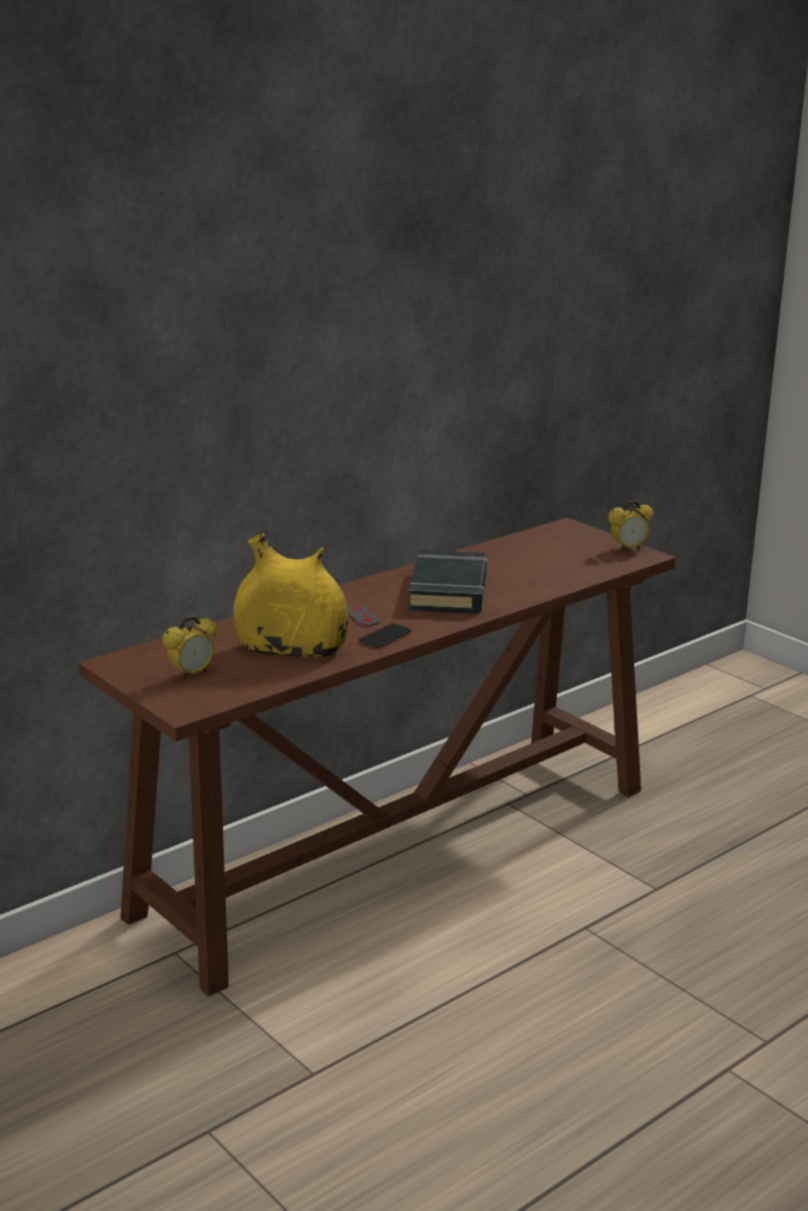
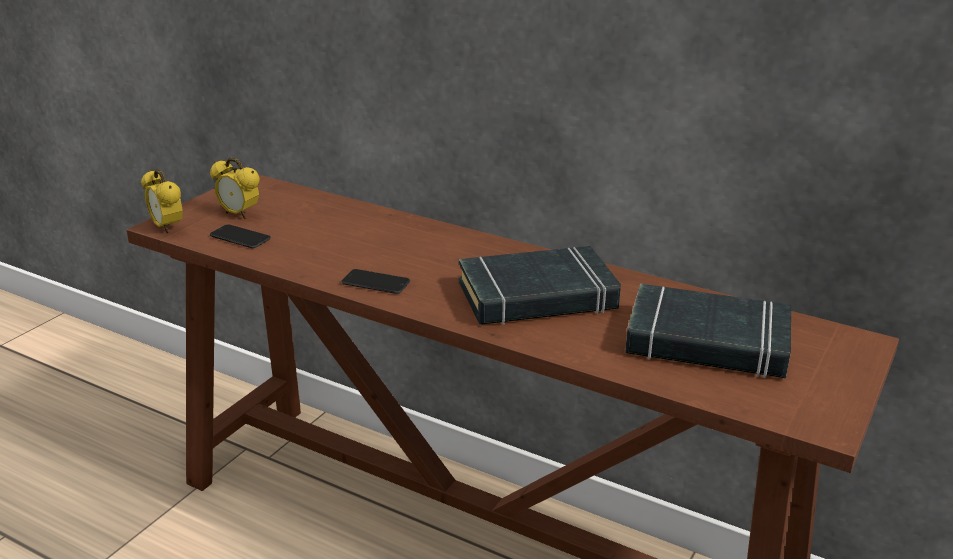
camera: 70 degrees right, 5 degrees up
yellow vase [234,534,349,657] -> none
grey game controller [347,604,380,626] -> none
alarm clock [608,500,653,552] -> alarm clock moved to [141,169,183,233]
none -> phone [210,224,271,248]
none -> black book [625,284,791,378]

